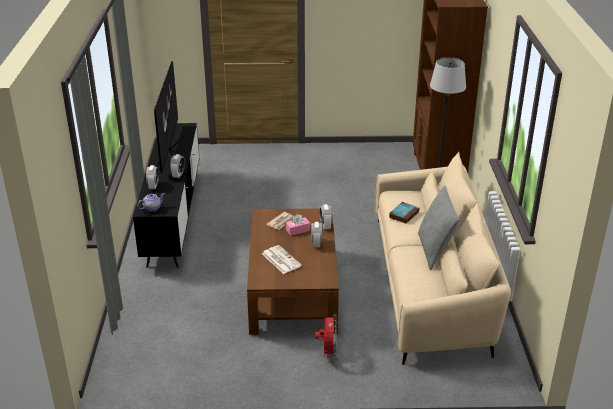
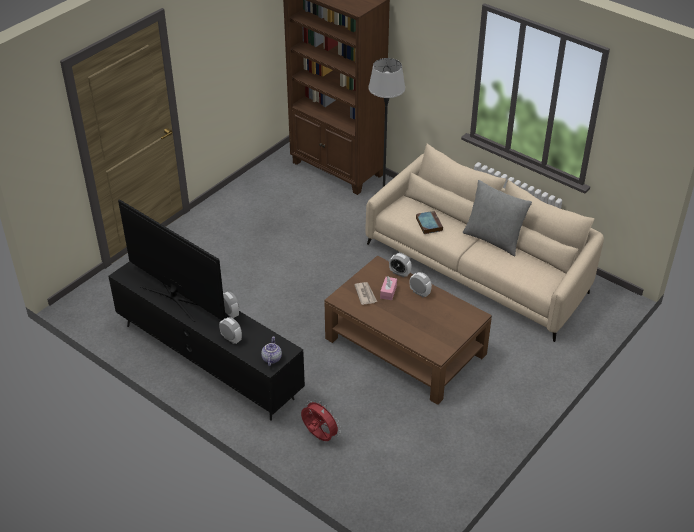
camera: 50 degrees left, 10 degrees up
newspaper [262,245,302,274] -> none
red fan [315,313,337,359] -> red fan moved to [301,399,341,441]

